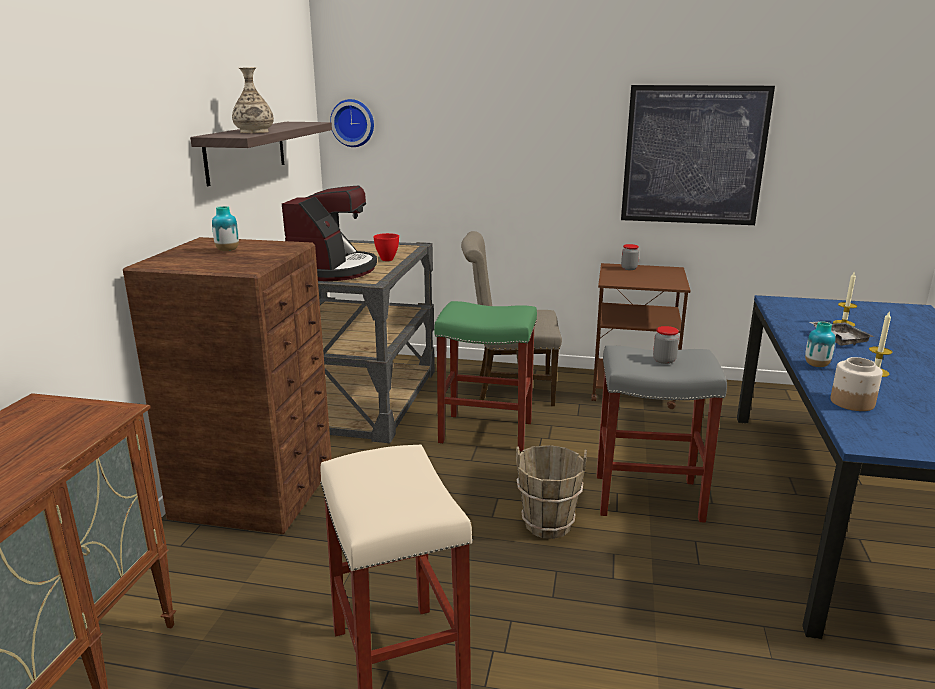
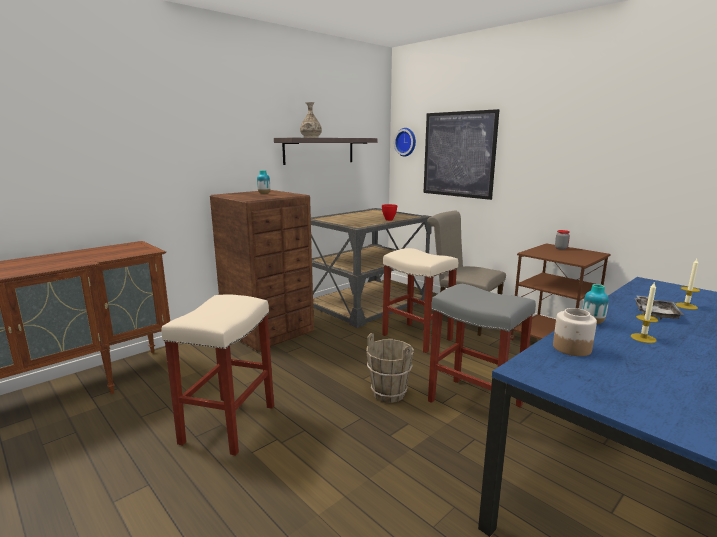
camera: 35 degrees right, 5 degrees down
coffee machine [282,186,377,281] -> none
green stool [434,301,537,451] -> beige stool [382,248,458,353]
picture [621,85,775,225] -> picture moved to [423,109,500,200]
jar [653,326,679,364] -> none

